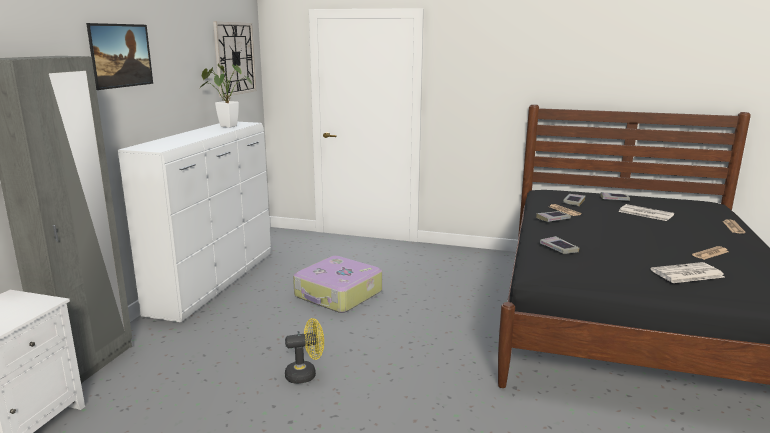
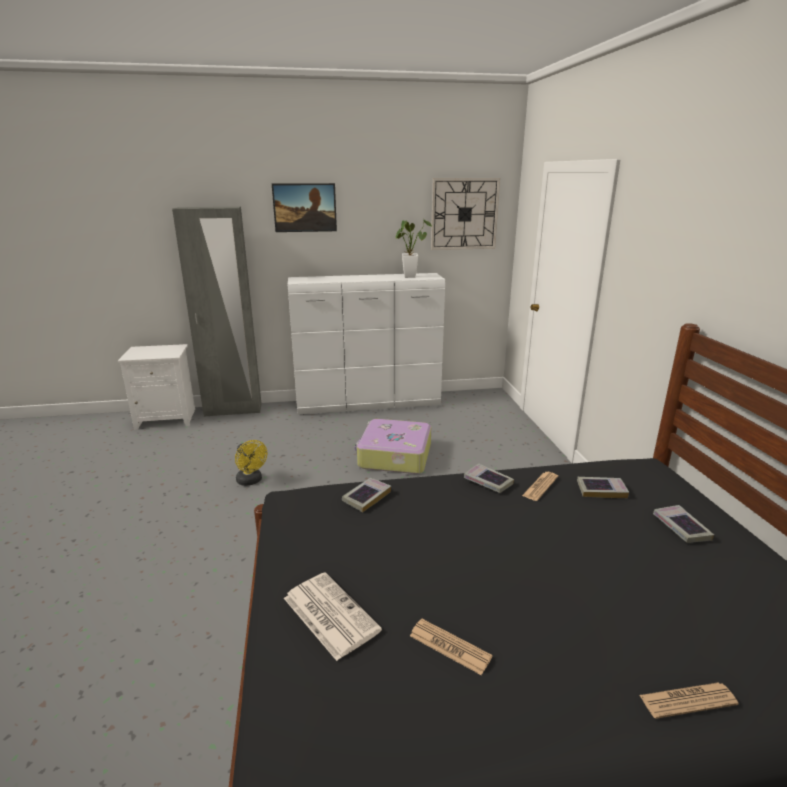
camera: 65 degrees right, 5 degrees up
newspaper [619,204,674,221] -> none

